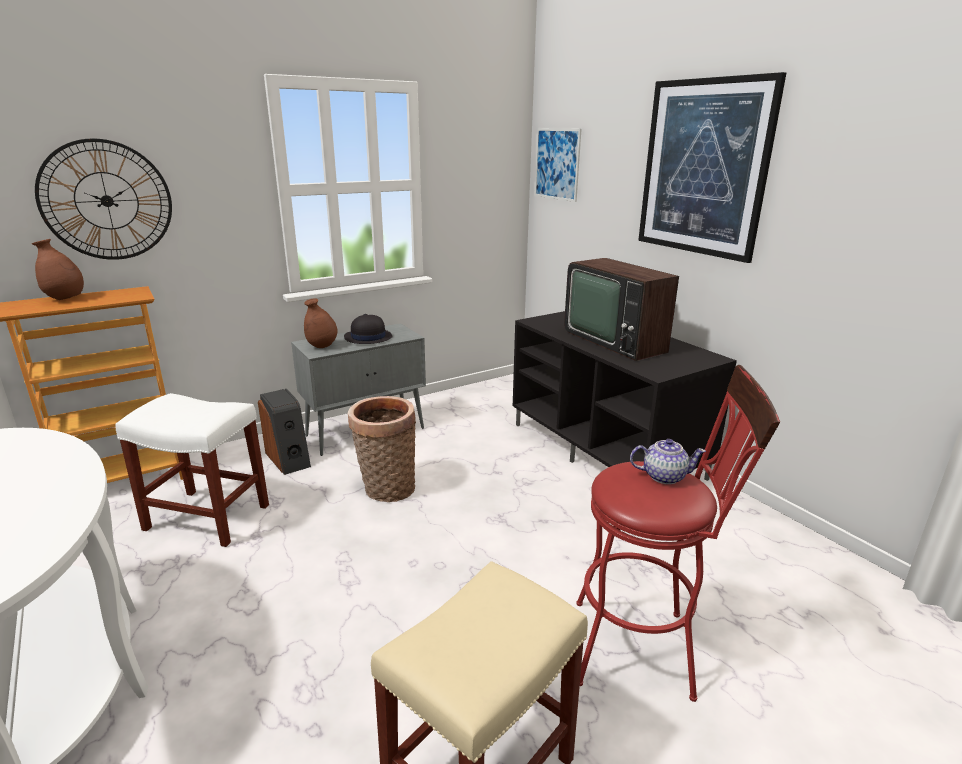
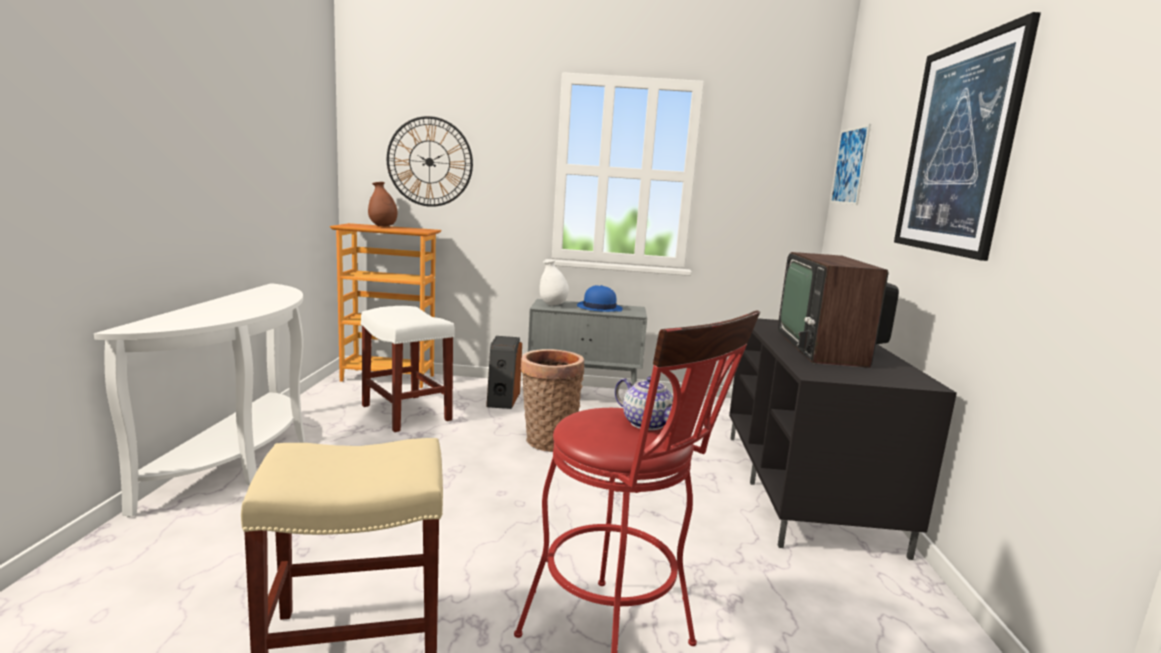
camera: 35 degrees right, 10 degrees down
brown vase [304,298,337,348] -> white vase [540,259,569,306]
black hat [344,314,393,344] -> blue hat [577,285,623,312]

